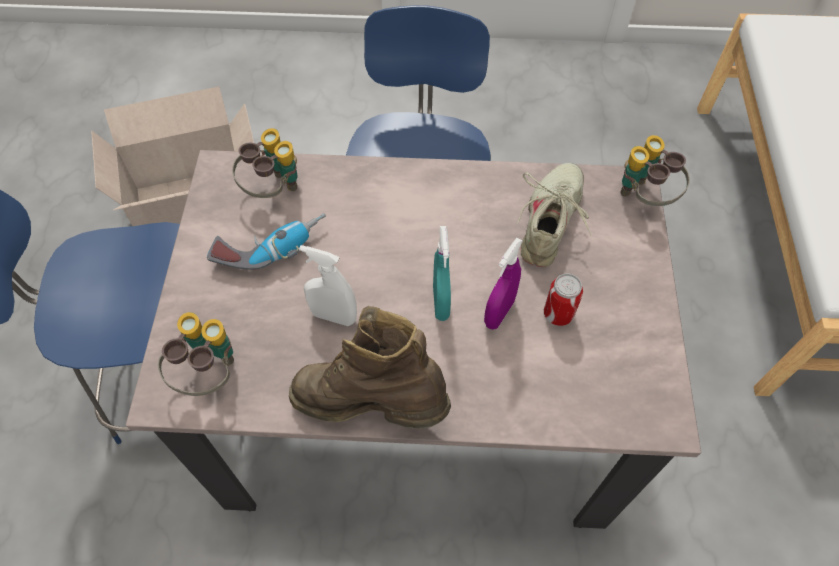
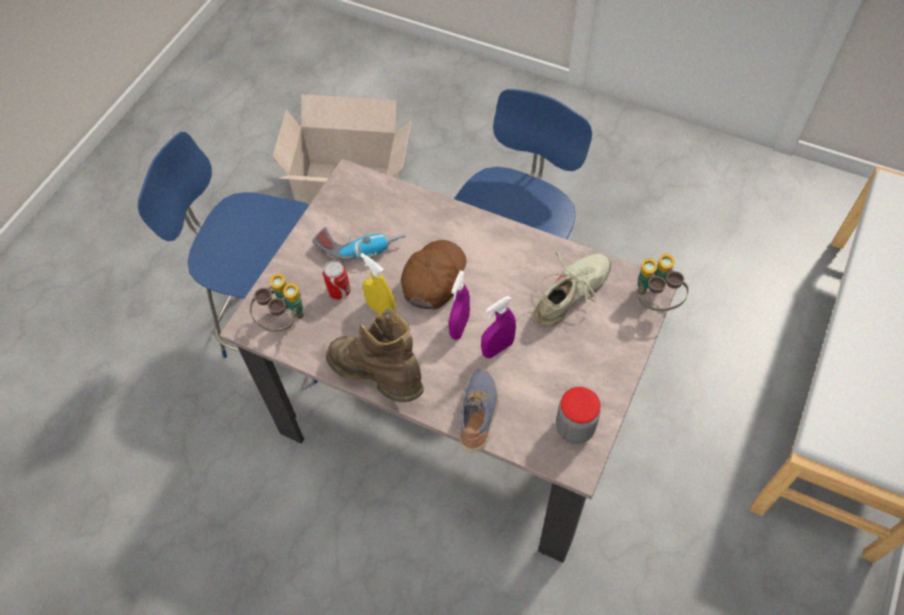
camera: 25 degrees right, 0 degrees up
binoculars [232,128,298,198] -> none
white spray bottle [299,245,357,326] -> yellow spray bottle [360,253,396,316]
turquoise spray bottle [433,226,451,321] -> purple spray bottle [449,270,470,340]
can [544,274,583,326] -> can moved to [323,260,350,300]
none -> brown cap [401,240,466,310]
none -> shoe [460,368,499,453]
none -> jar [556,387,600,444]

